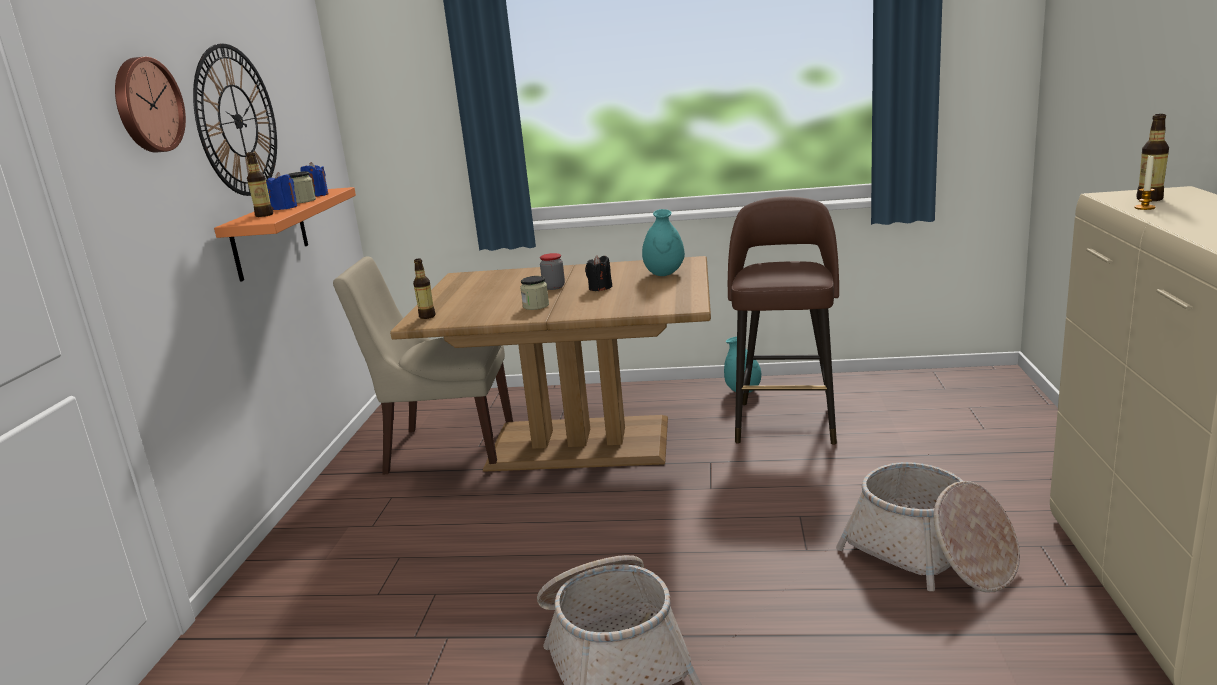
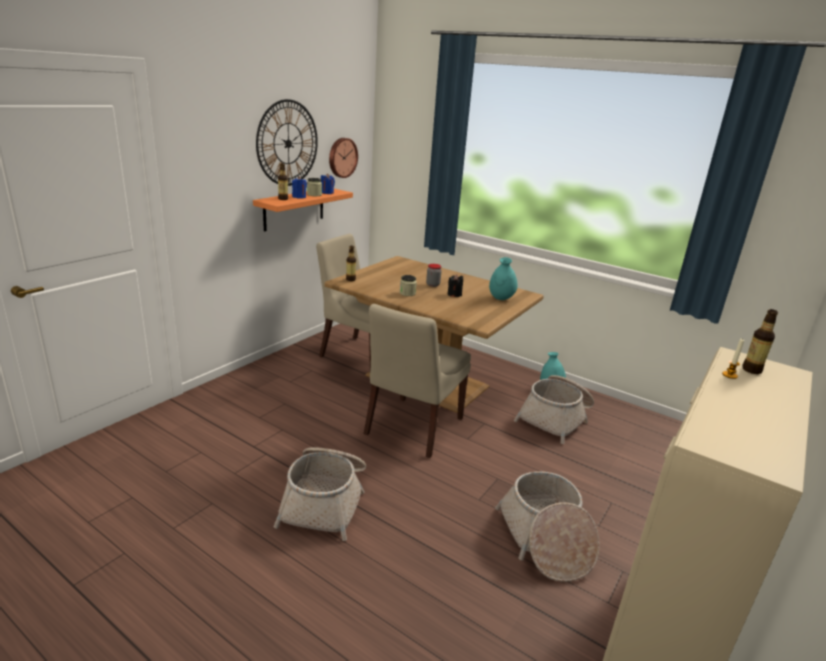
camera: 25 degrees right, 5 degrees up
wall clock [115,57,186,152] -> wall clock moved to [329,138,358,178]
brown stool [728,197,839,445] -> basket [514,375,594,444]
none -> beige chair [364,304,471,458]

